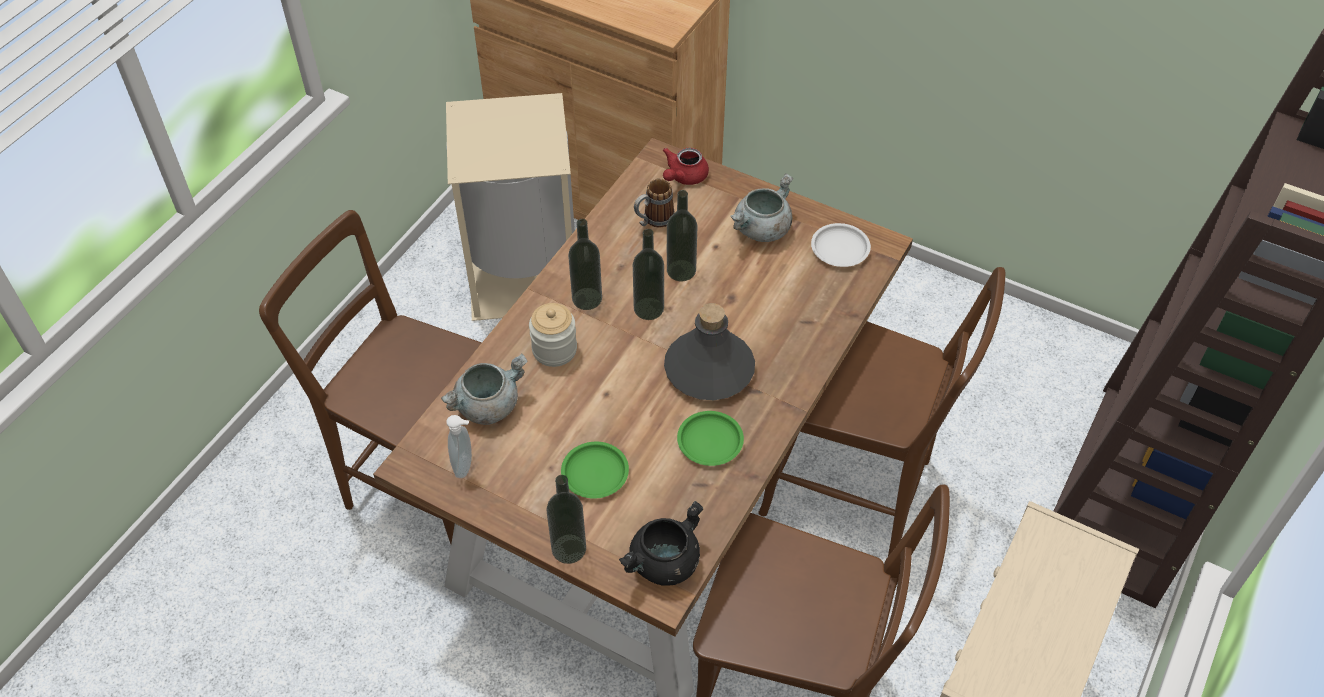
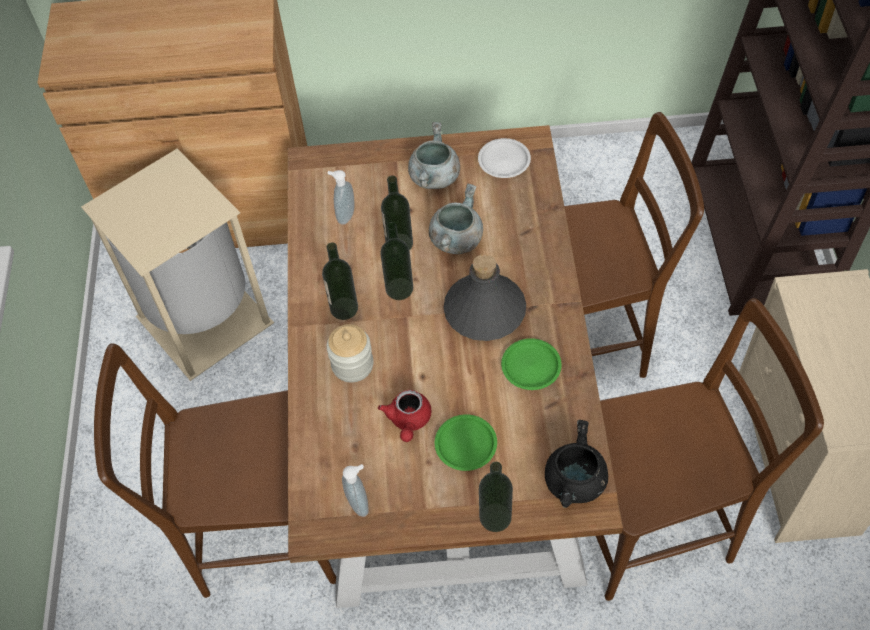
camera: 30 degrees left, 5 degrees up
grey cooking pot [441,354,528,425] -> grey cooking pot moved to [429,184,483,254]
mug [634,178,675,227] -> soap dispenser [328,170,354,225]
red teapot [663,148,709,185] -> red teapot moved to [378,390,431,442]

